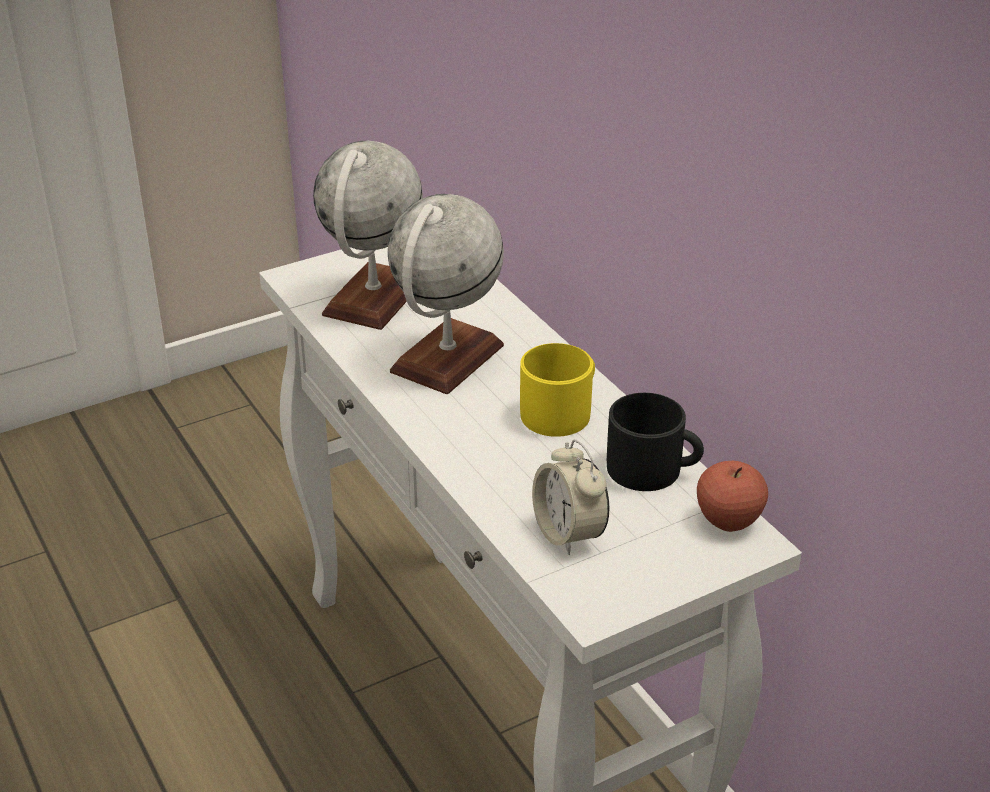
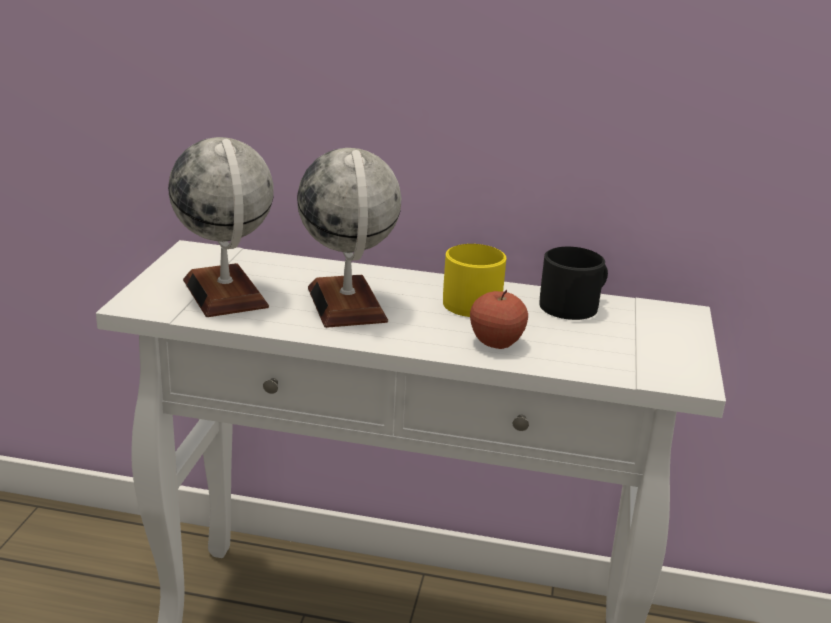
camera: 50 degrees left, 10 degrees down
alarm clock [532,439,610,555] -> none
apple [697,461,768,532] -> apple moved to [470,290,528,349]

